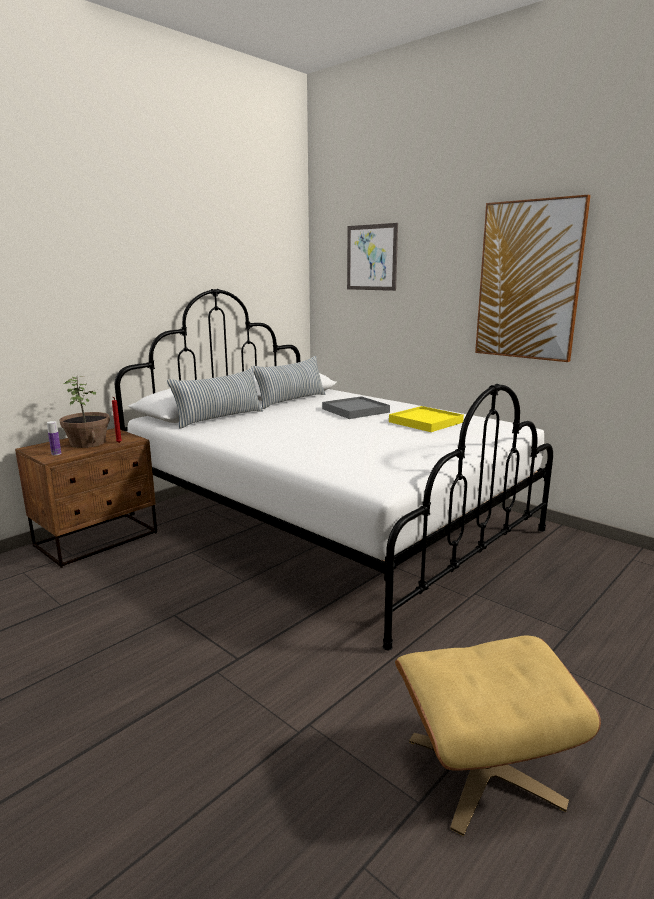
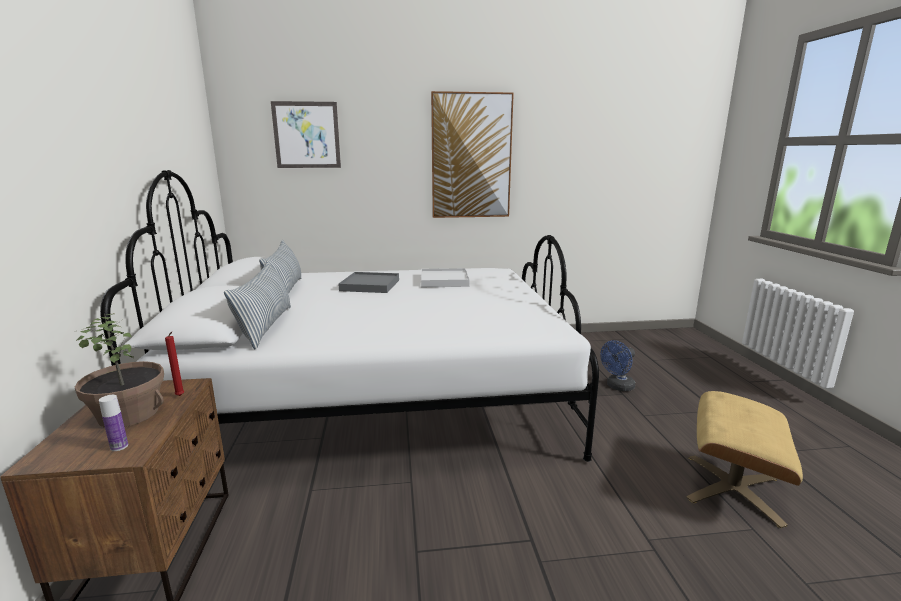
camera: 50 degrees left, 0 degrees up
yellow tray [389,406,464,432] -> white tray [421,268,470,287]
none -> blue fan [600,340,635,391]

